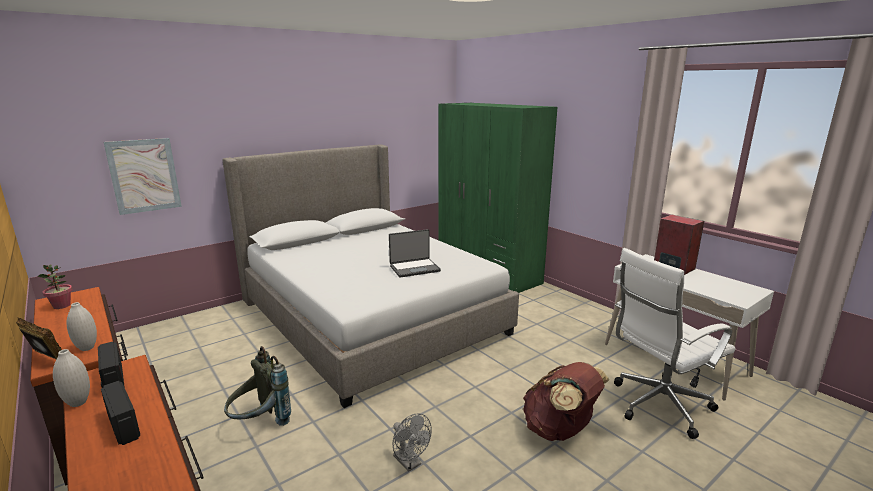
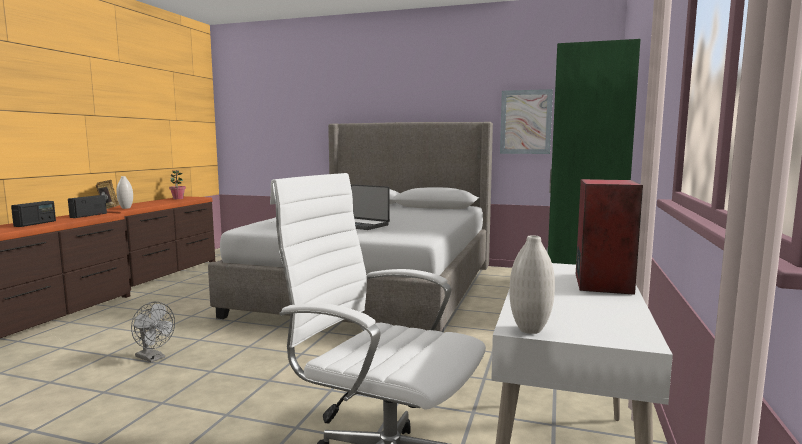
camera: 55 degrees right, 10 degrees down
white vase [53,349,90,407] -> white vase moved to [509,235,555,334]
picture [103,138,182,215] -> picture moved to [500,89,553,154]
grey backpack [224,346,291,426] -> none
grey fan [392,413,432,472] -> grey fan turned 75 degrees counterclockwise [131,302,175,363]
brown backpack [523,362,609,441] -> none

